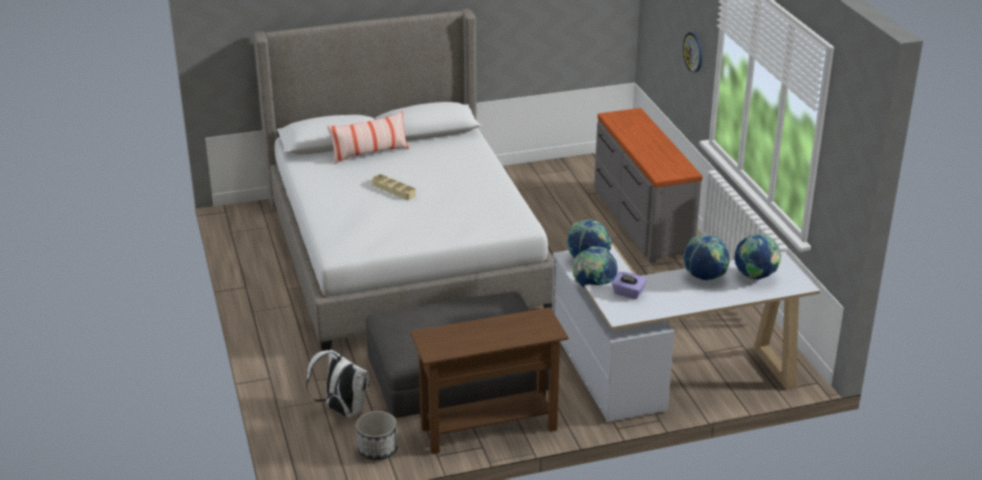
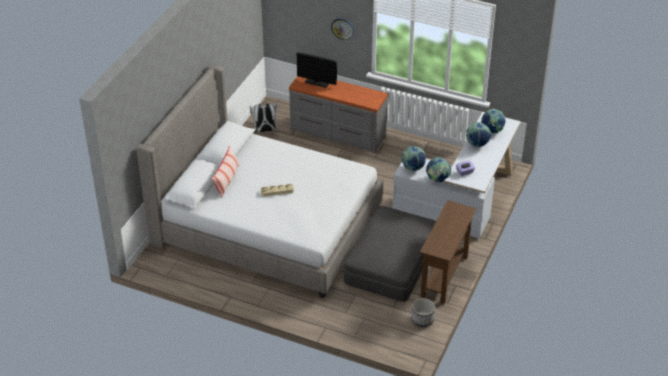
camera: 50 degrees left, 10 degrees up
white backpack [306,349,370,418] -> white backpack moved to [250,103,277,132]
none -> monitor [297,52,337,88]

